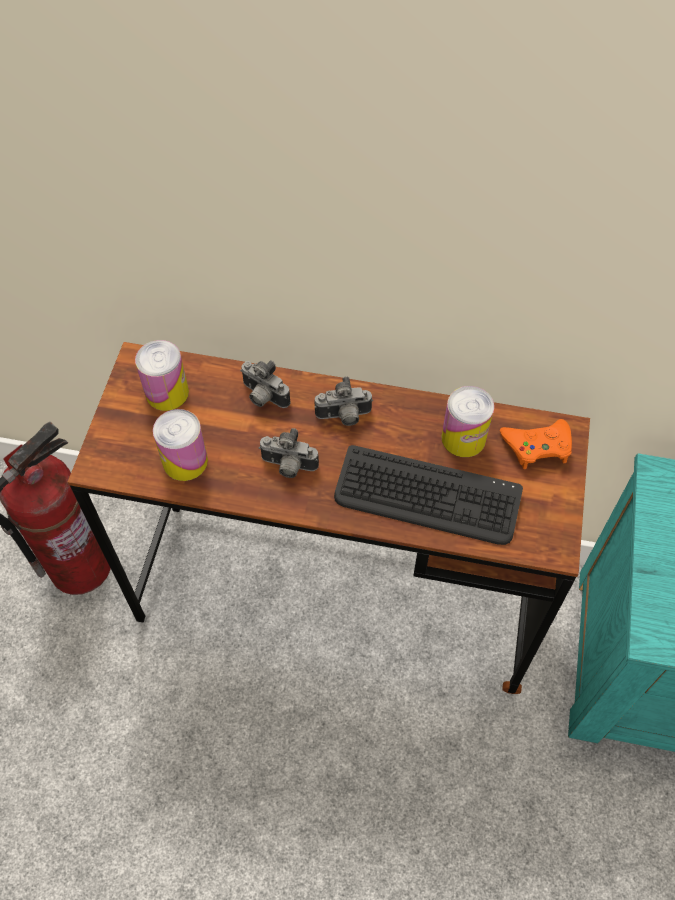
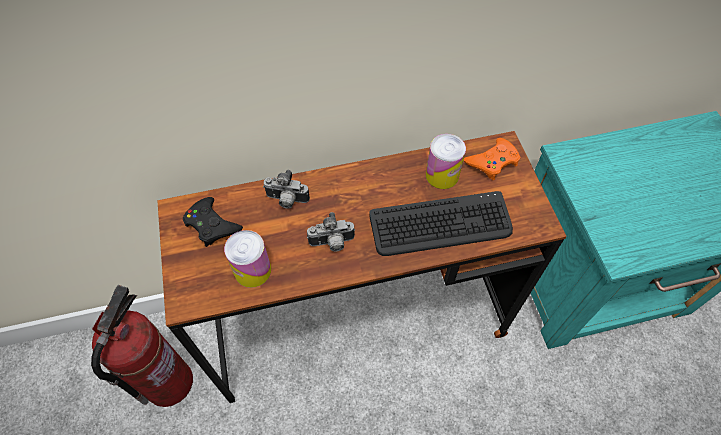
camera: 25 degrees left, 0 degrees up
can [135,340,189,411] -> black game controller [183,197,243,247]
camera [314,376,373,426] -> none

